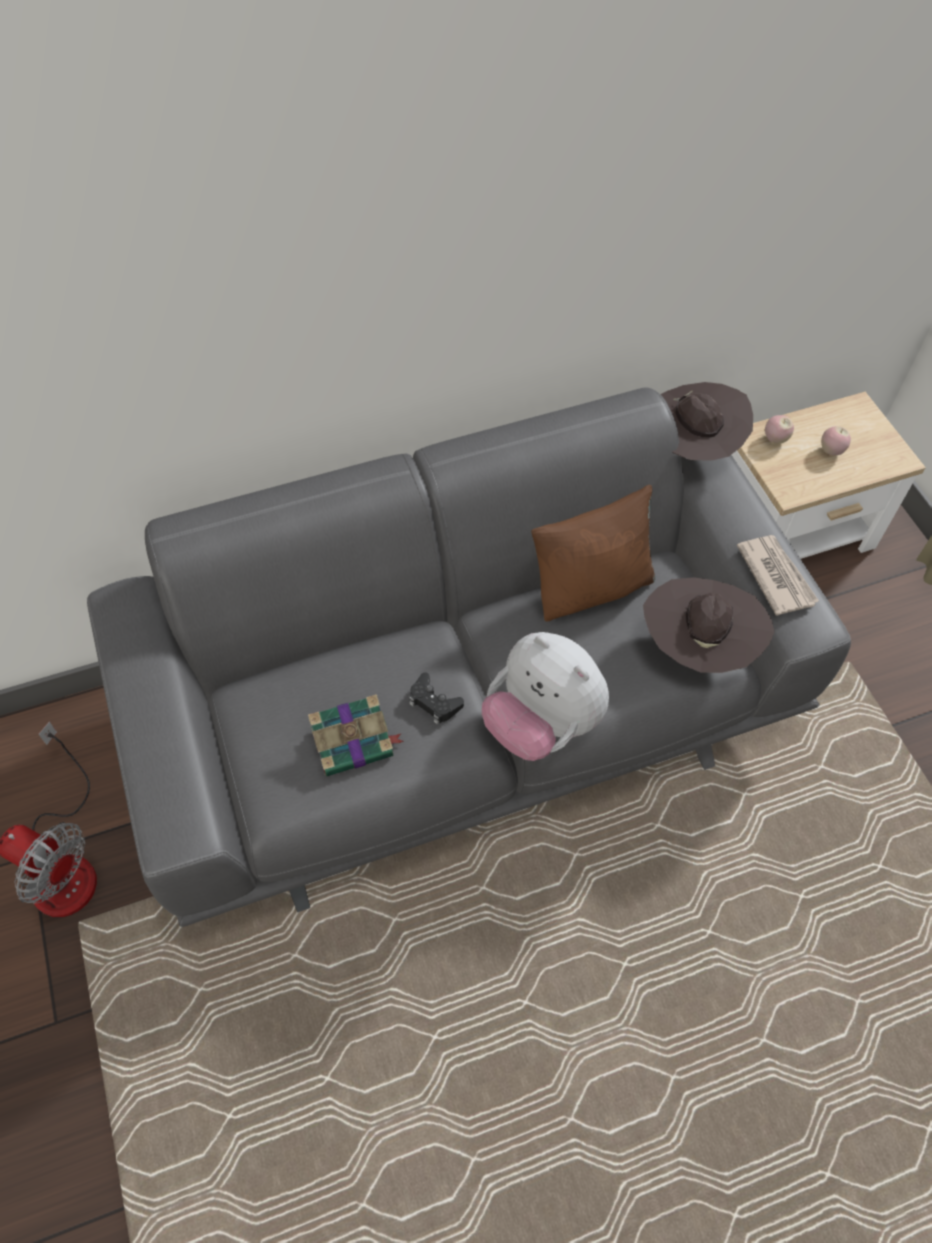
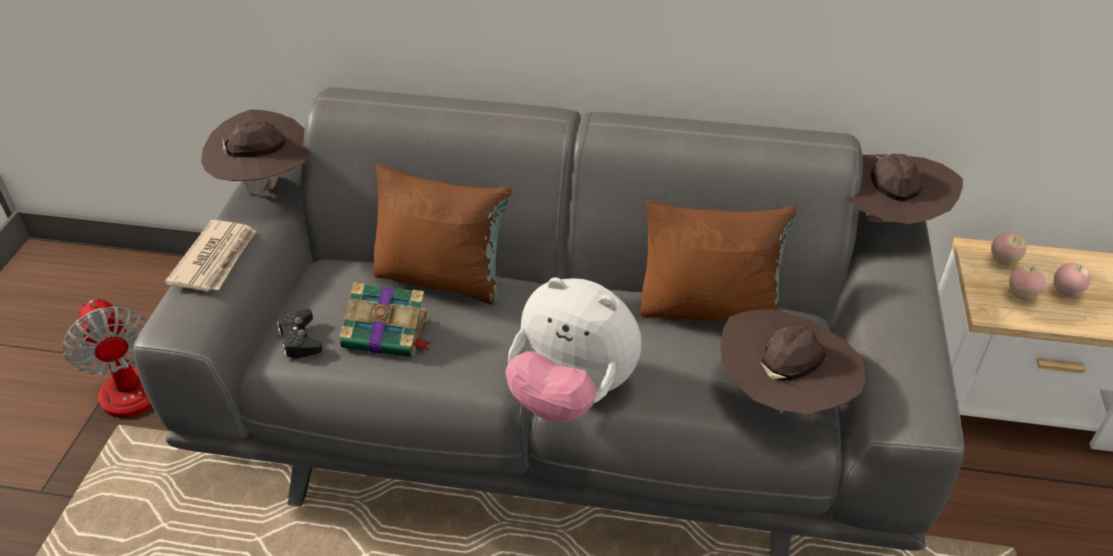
camera: 30 degrees right, 15 degrees down
black game controller [409,672,464,725] -> black game controller moved to [277,309,323,358]
plush toy [482,632,609,761] -> plush toy turned 45 degrees counterclockwise [505,277,641,422]
newspaper [737,535,819,616] -> newspaper moved to [165,220,256,292]
none -> brown hat [201,109,311,194]
none -> brown pillow [373,164,512,305]
none -> apple [1009,266,1046,300]

